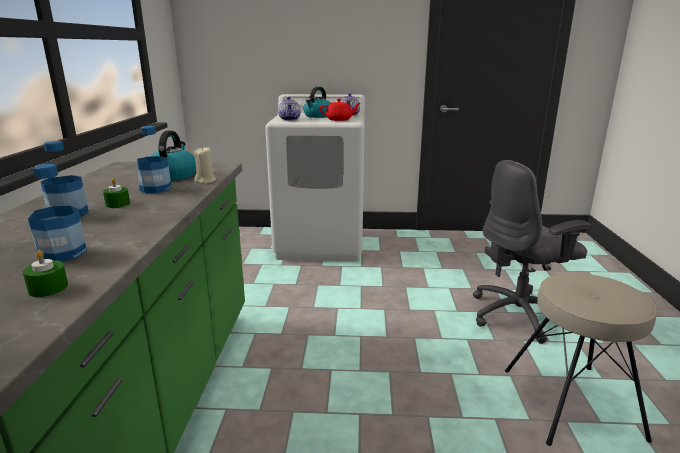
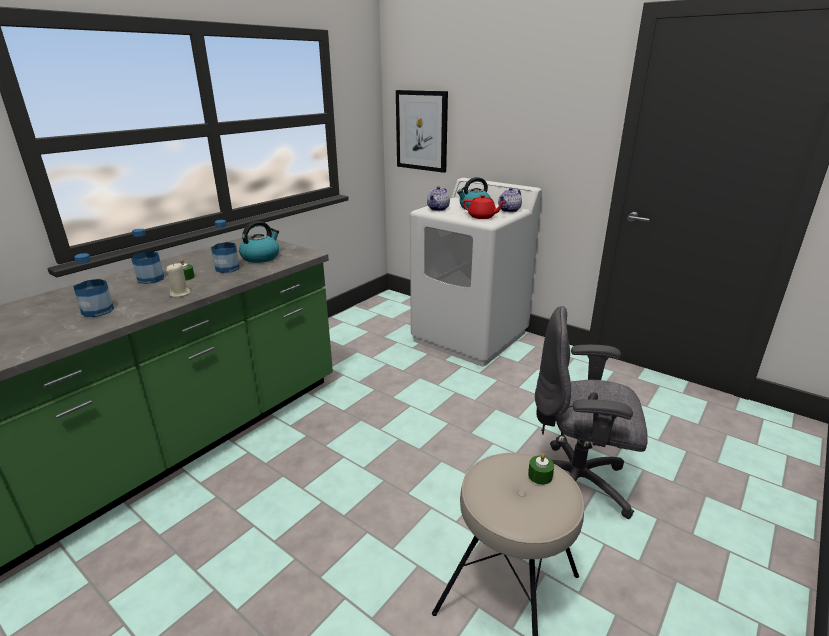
camera: 35 degrees right, 5 degrees up
green candle [23,250,68,297] -> green candle moved to [528,453,554,485]
beige candle [194,146,216,184] -> beige candle moved to [166,263,191,297]
none -> picture [396,90,448,173]

